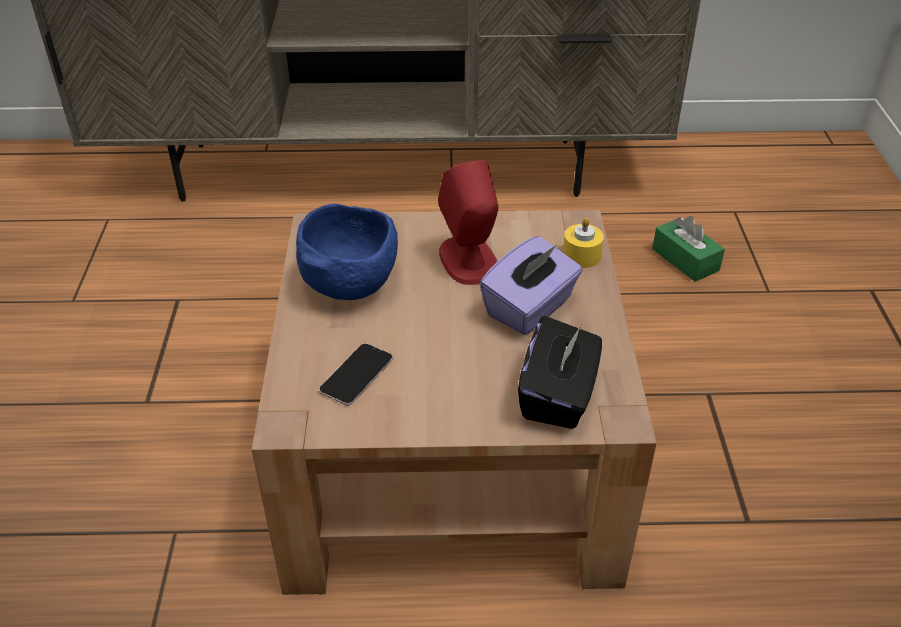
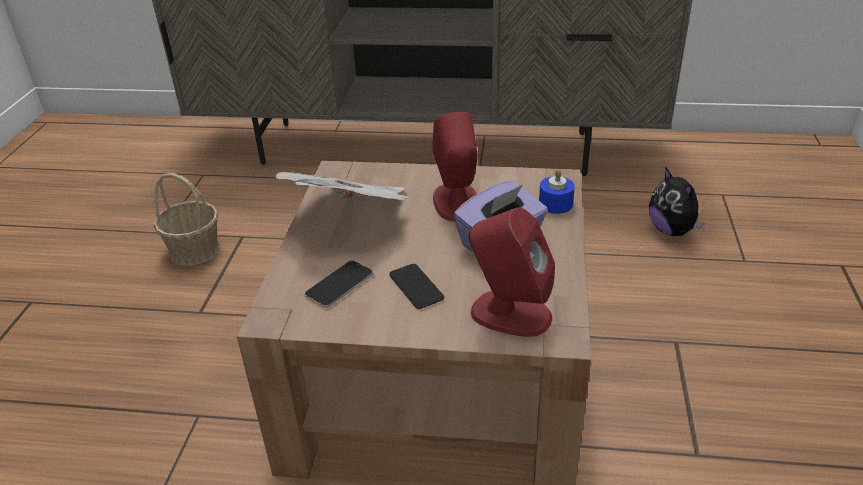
camera: 10 degrees right, 5 degrees down
blue bowl [296,204,398,300] -> newspaper [275,172,408,201]
black tissue box [518,316,602,429] -> red speaker [469,207,555,337]
yellow candle [563,218,604,268] -> blue candle [539,169,575,214]
green tissue box [652,216,725,282] -> plush toy [649,166,706,236]
none -> basket [154,173,220,266]
none -> phone [389,264,444,309]

